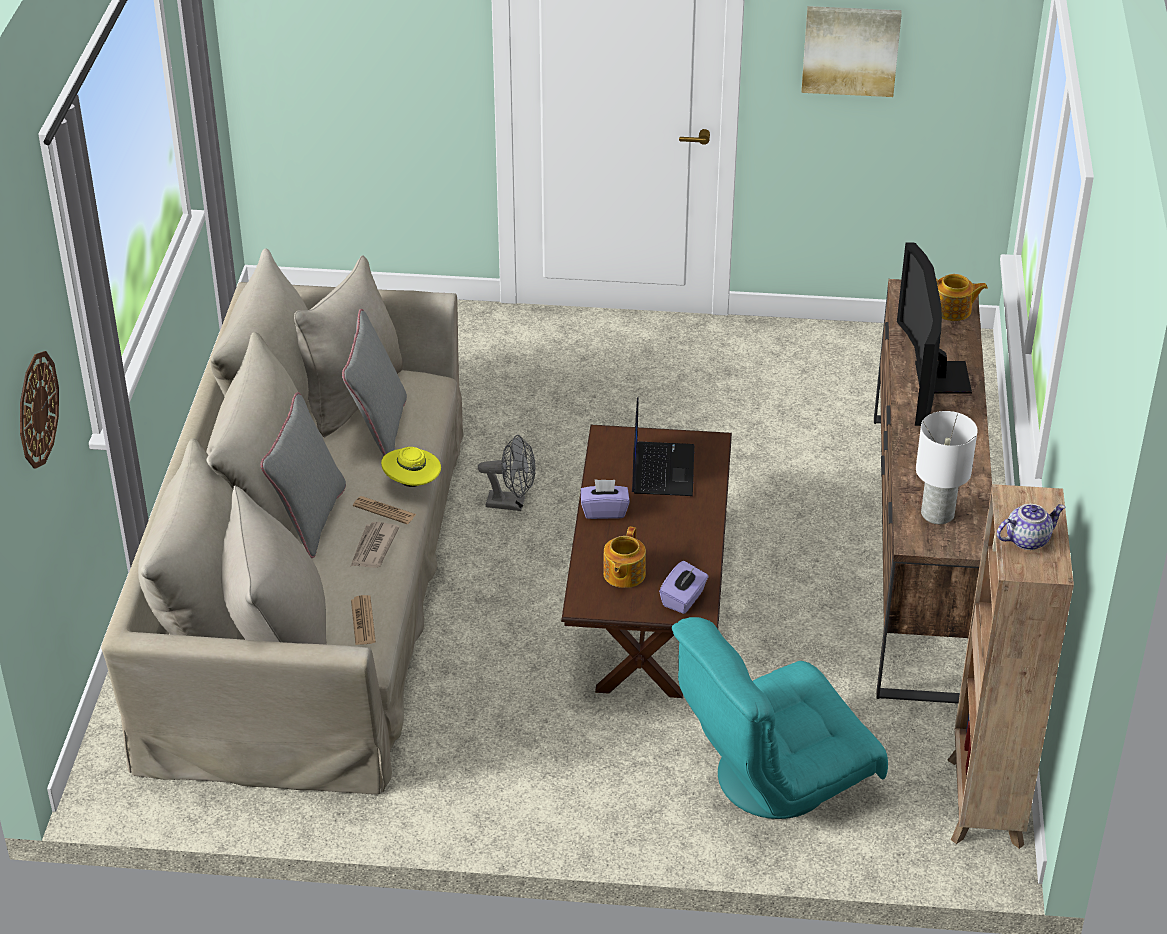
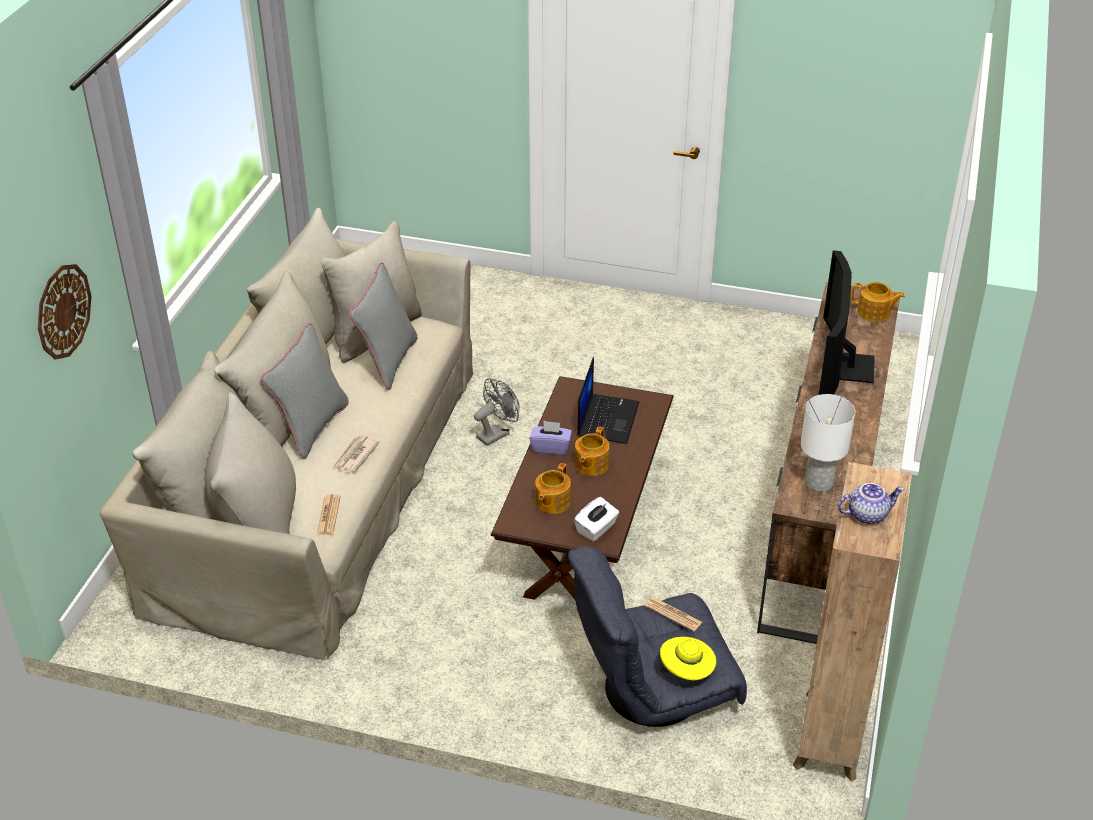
camera: 10 degrees right, 0 degrees up
newspaper [353,496,416,524] -> newspaper moved to [646,597,702,632]
yellow hat [381,447,441,487] -> yellow hat moved to [660,637,716,680]
grey fan [478,435,536,511] -> grey fan turned 60 degrees counterclockwise [474,378,520,446]
purple tissue box [659,561,709,614] -> white tissue box [574,497,619,542]
turquoise armchair [672,617,888,819] -> grey armchair [568,546,747,727]
picture [801,6,902,97] -> none
none -> teapot [575,426,609,476]

